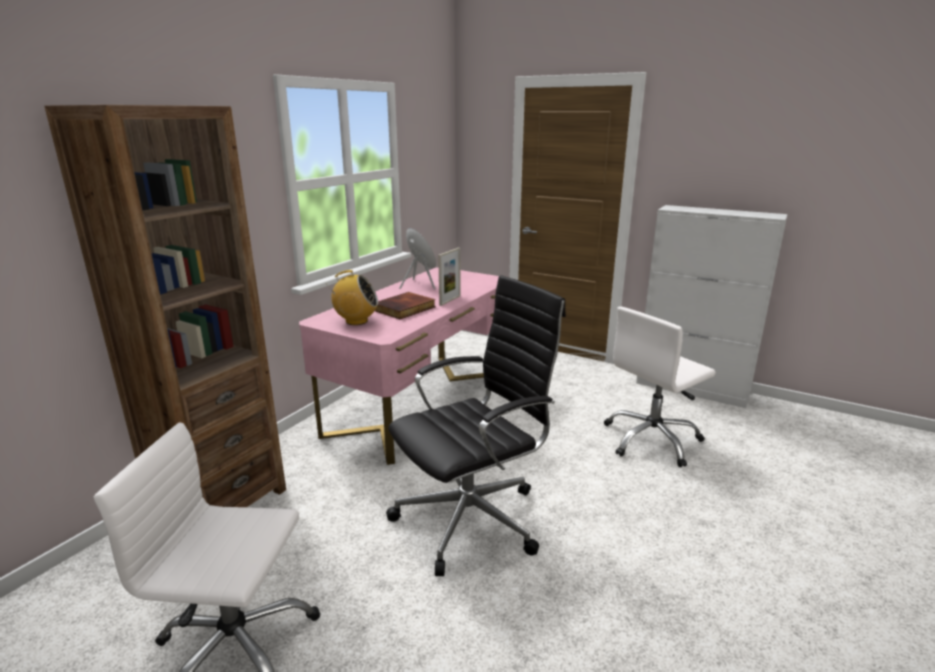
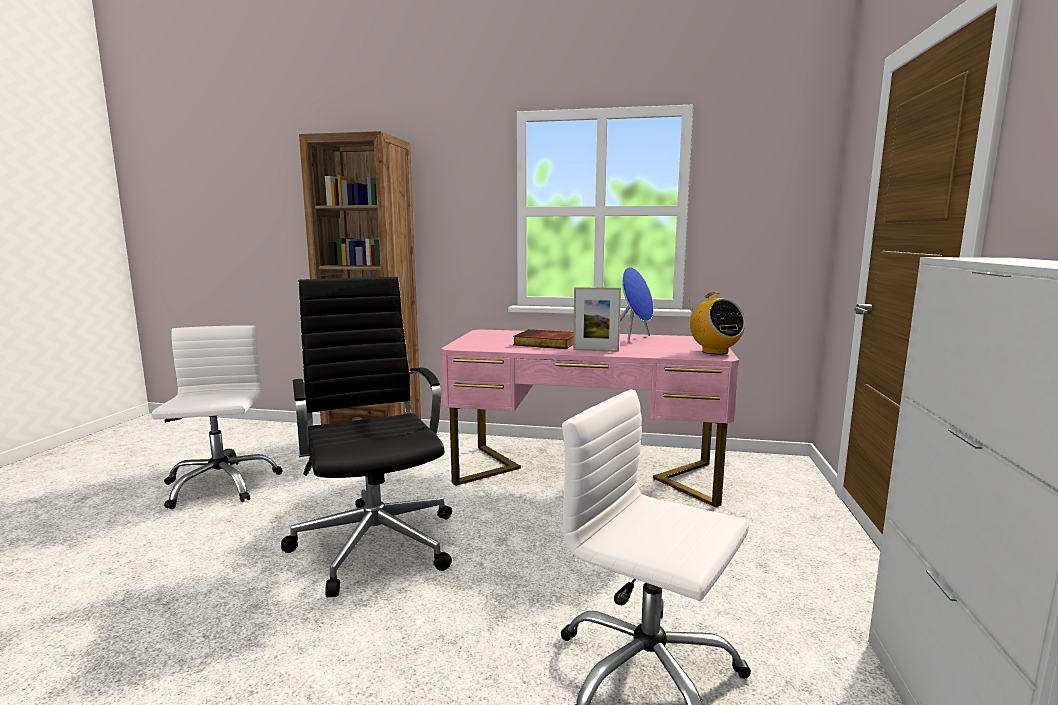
camera: 70 degrees right, 10 degrees down
radio [326,270,378,325] -> radio moved to [690,292,745,355]
black office chair [386,275,566,576] -> black office chair turned 150 degrees counterclockwise [281,277,452,597]

